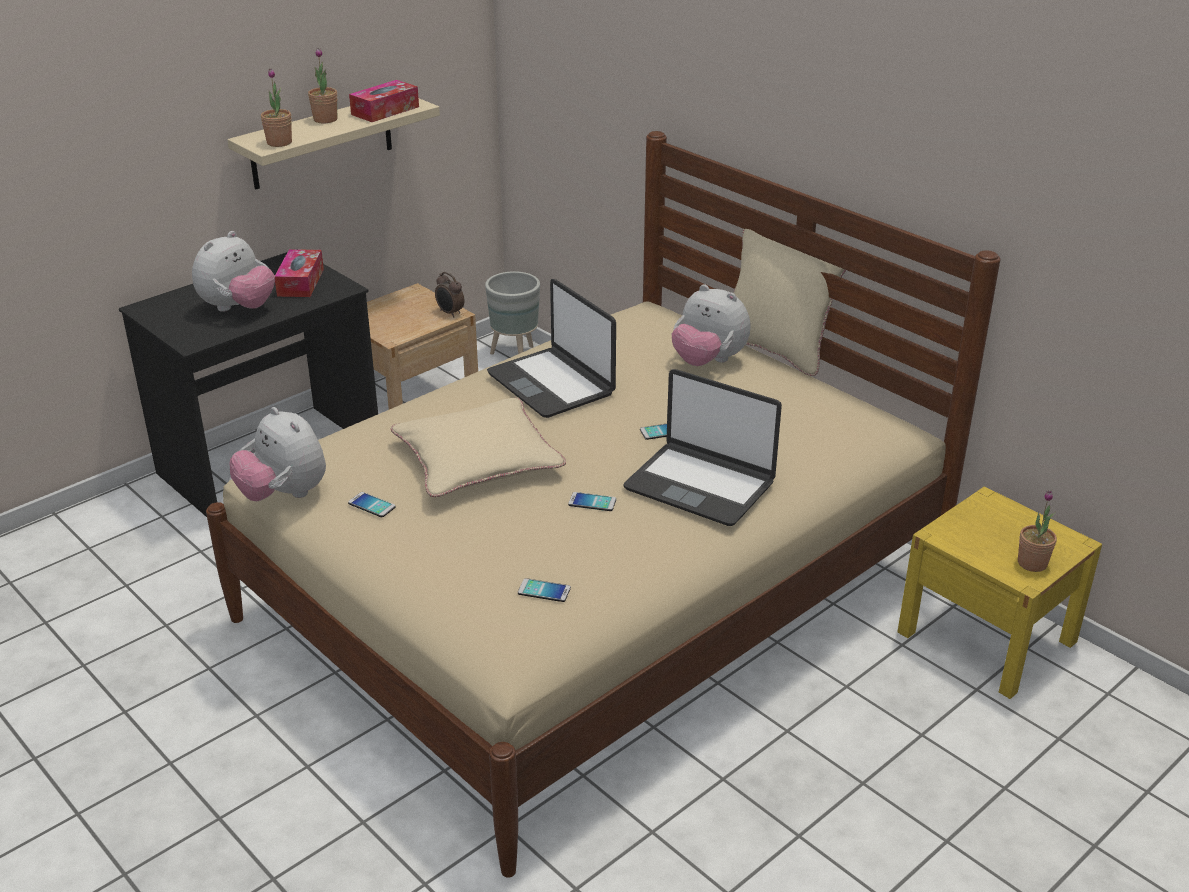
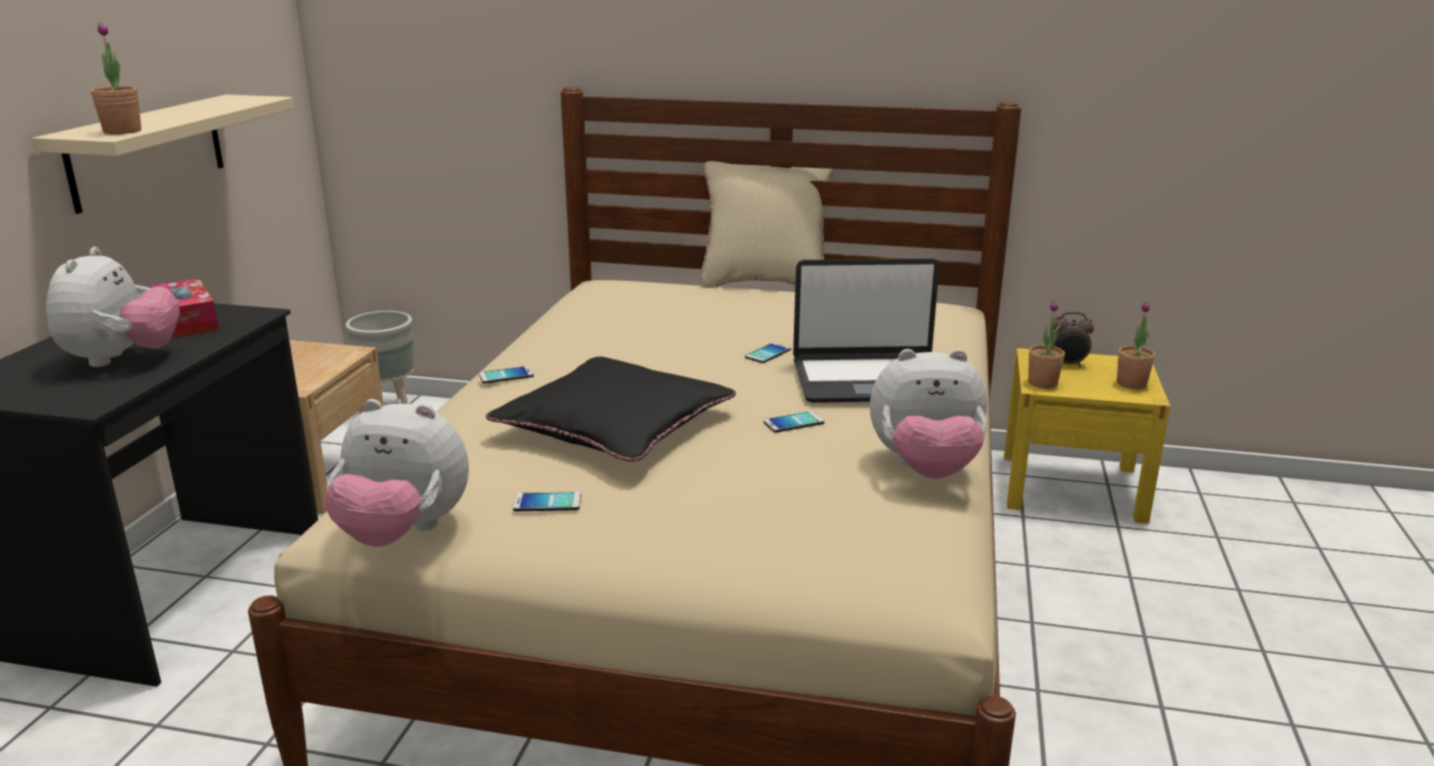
camera: 35 degrees left, 10 degrees down
potted plant [308,48,337,123] -> potted plant moved to [1028,301,1065,388]
tissue box [349,80,419,122] -> none
beige pillow [391,398,566,497] -> black pillow [486,357,736,462]
alarm clock [435,272,464,318] -> alarm clock moved to [1049,312,1094,367]
laptop [487,279,616,418] -> none
phone [518,578,571,602] -> phone moved to [479,366,534,383]
plush toy [672,284,750,366] -> plush toy moved to [870,349,987,479]

